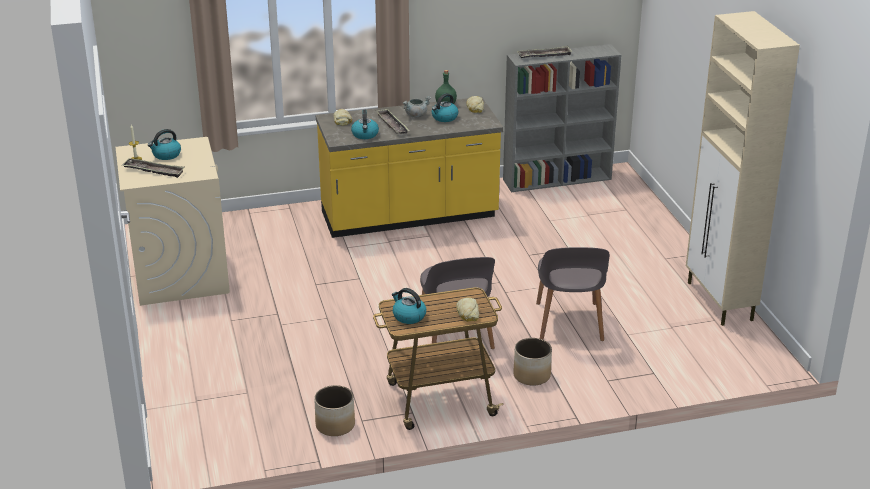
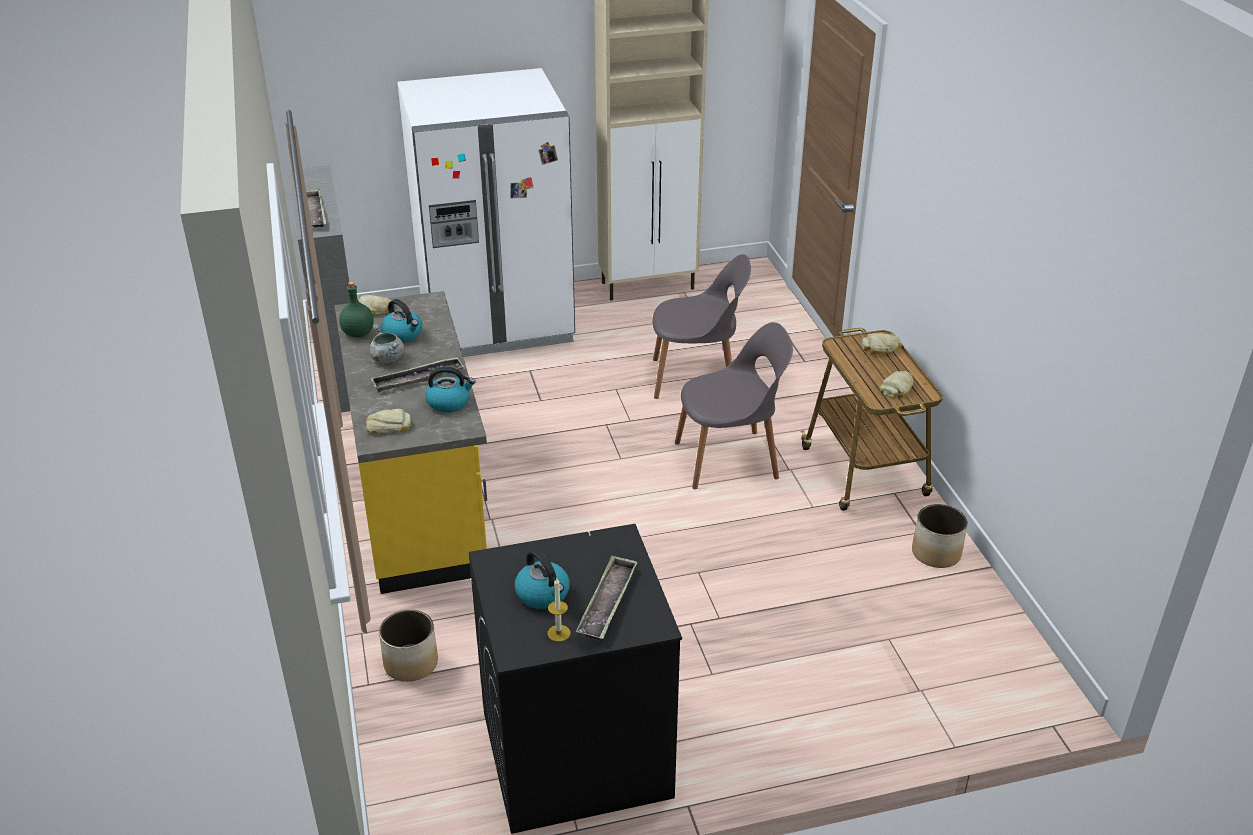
camera: 90 degrees left, 5 degrees up
beige washing machine [116,137,230,306] -> black washing machine [469,524,682,834]
kettle [392,288,426,324] -> bread [880,371,913,398]
planter [513,338,552,386] -> planter moved to [379,610,438,682]
none -> white fridge [397,68,575,357]

